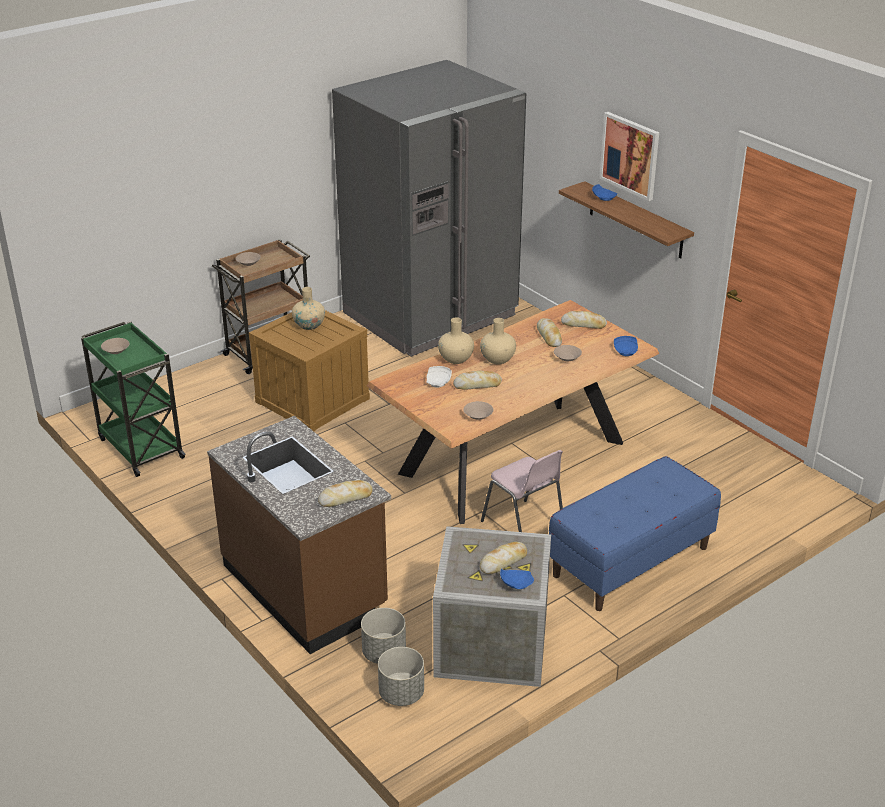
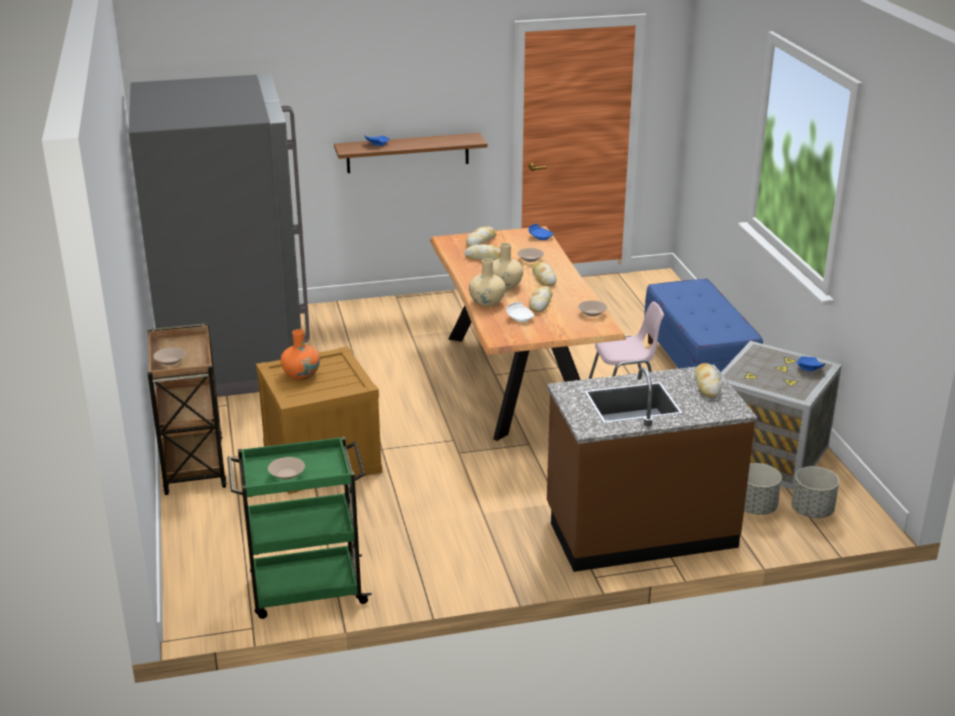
camera: 65 degrees left, 5 degrees down
beige vase [292,287,325,330] -> orange vase [281,329,320,380]
bread [480,542,527,574] -> bread moved to [532,261,556,286]
picture [600,112,659,201] -> none

